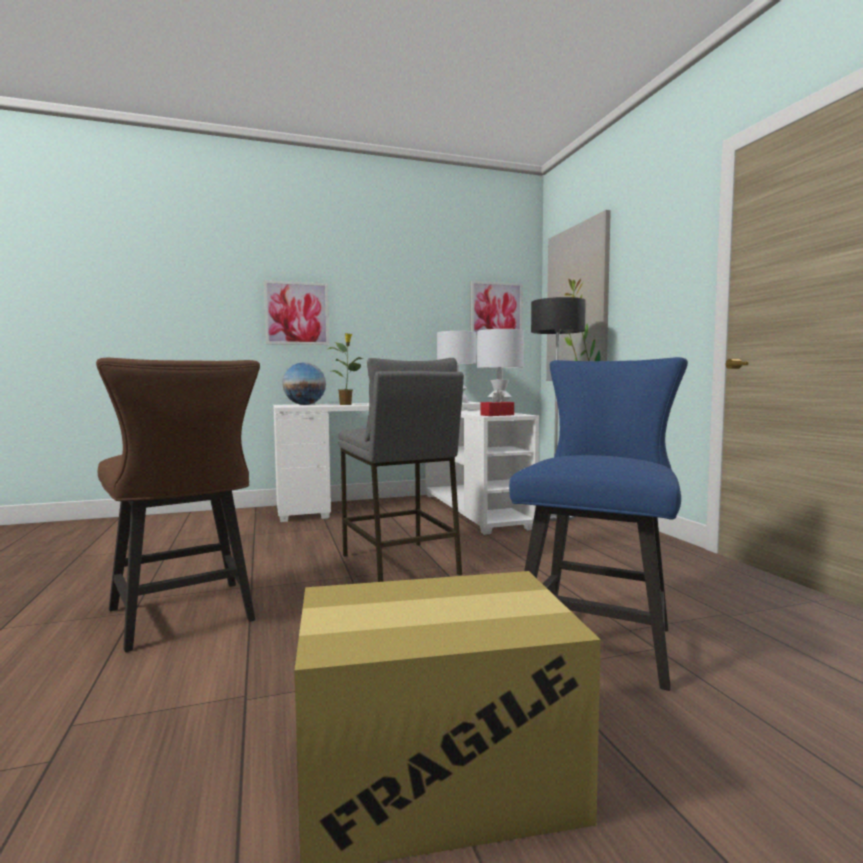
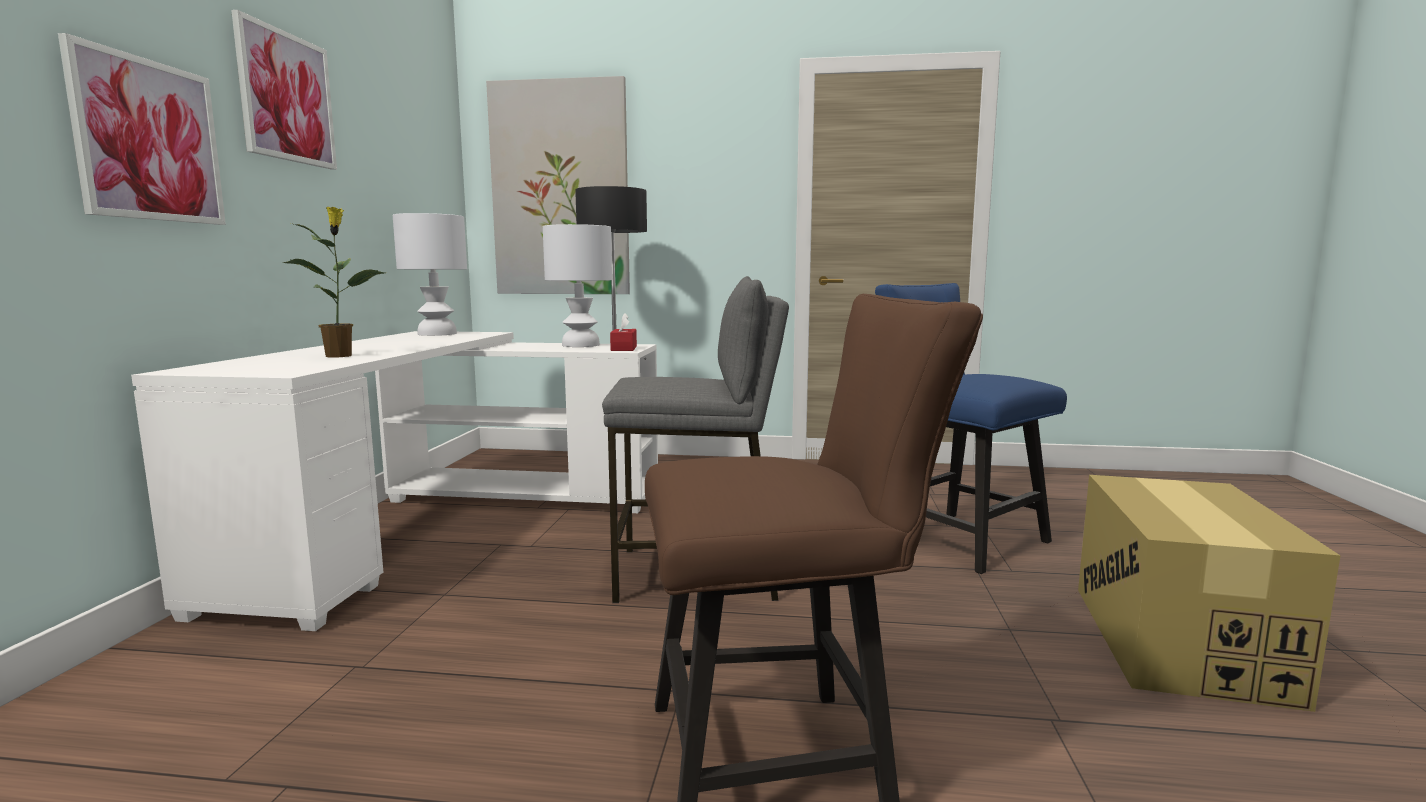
camera: 65 degrees left, 5 degrees up
globe [282,362,326,405] -> none
picture [471,281,523,338] -> picture moved to [231,10,337,170]

